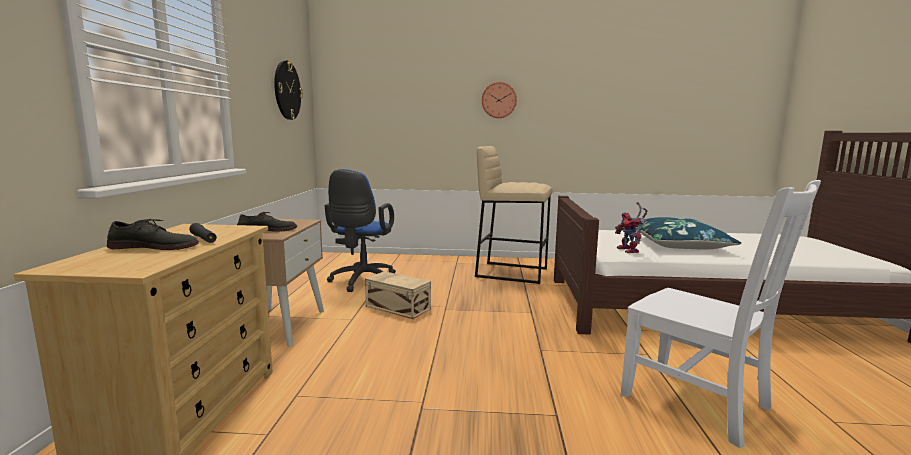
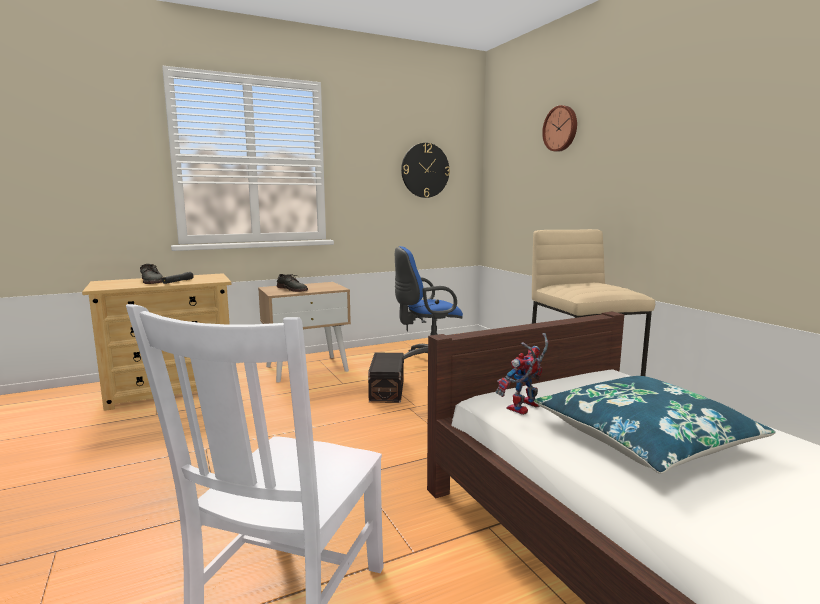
camera: 60 degrees right, 0 degrees up
beige storage box [365,271,431,319] -> black storage box [368,353,404,403]
wall clock [482,82,517,118] -> wall clock moved to [542,105,577,152]

